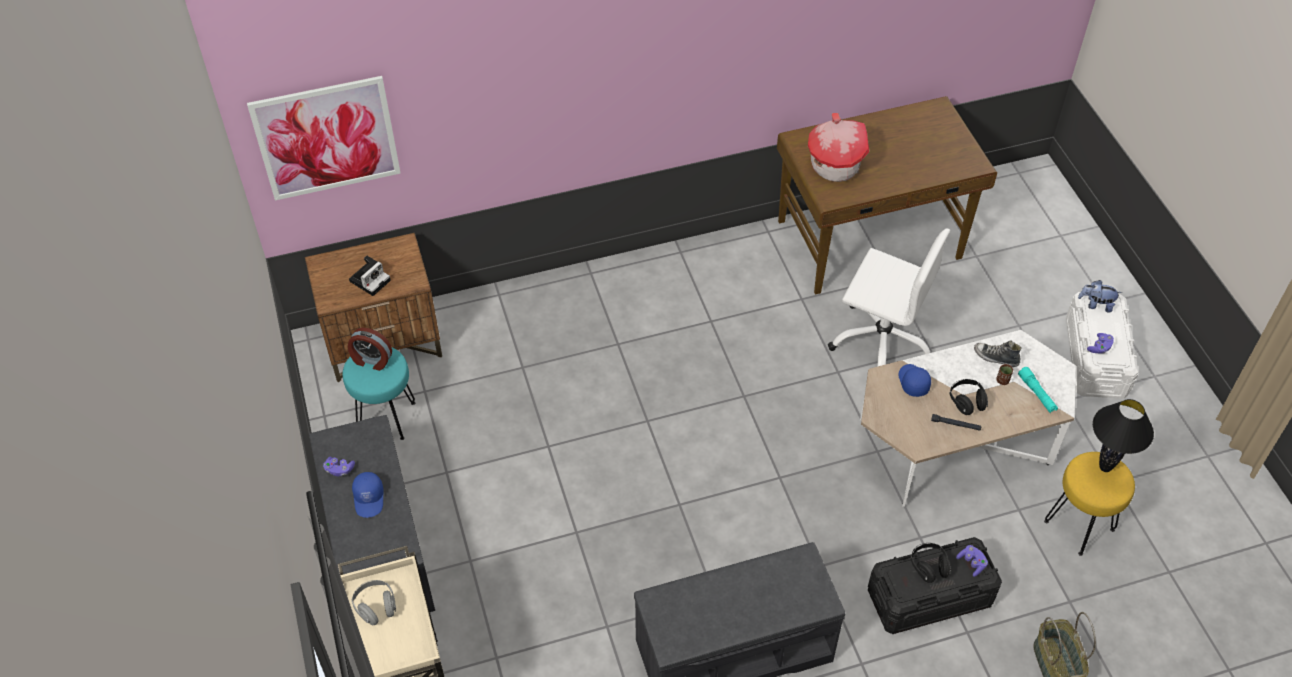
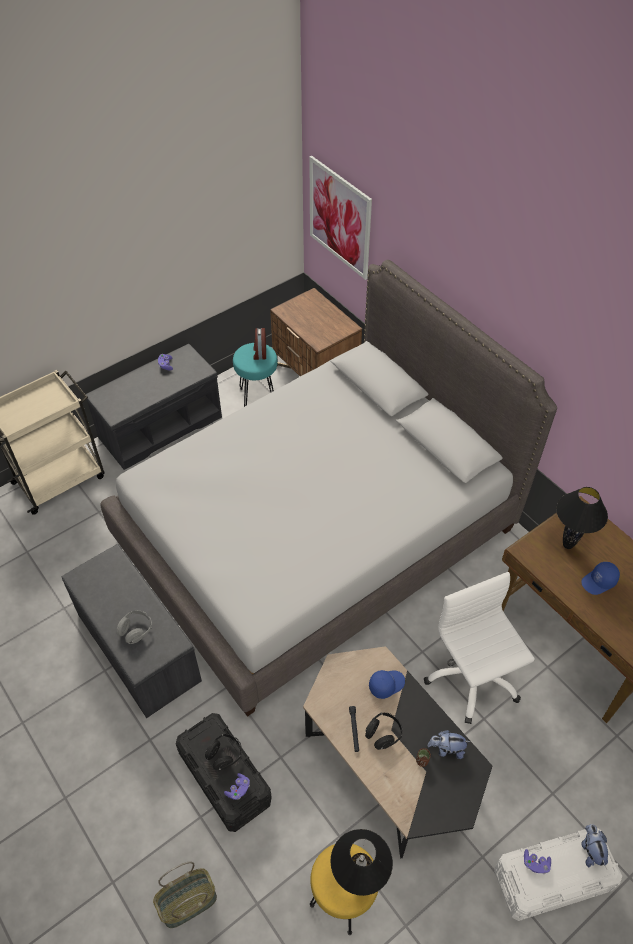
camera: 70 degrees right, 0 degrees up
camera [349,256,391,296] -> none
grey headphones [351,580,396,625] -> grey headphones moved to [116,610,152,644]
blue cap [352,472,384,518] -> blue cap moved to [581,562,620,595]
toy house [808,113,870,182] -> black table lamp [556,487,608,549]
white office chair [828,228,950,367] -> white office chair turned 150 degrees clockwise [424,572,535,724]
white coffee table [860,330,1076,507] -> black coffee table [303,646,492,858]
shoe [974,340,1022,367] -> plush toy [427,730,471,759]
turquoise flashlight [1018,367,1058,413] -> none
none -> grey bed [100,260,557,717]

